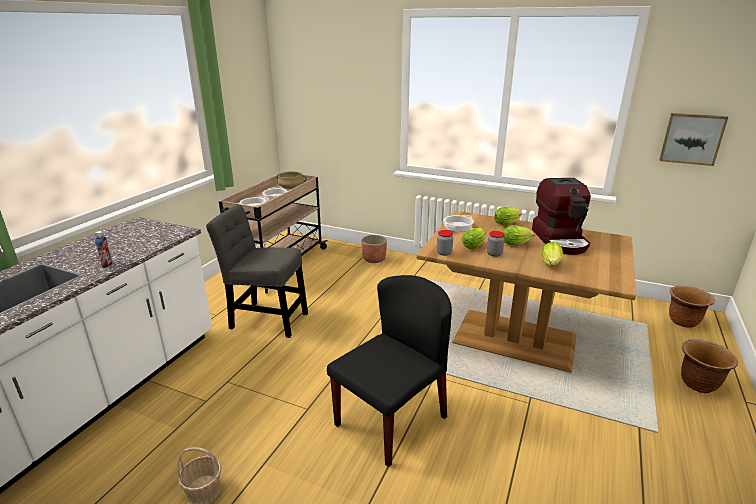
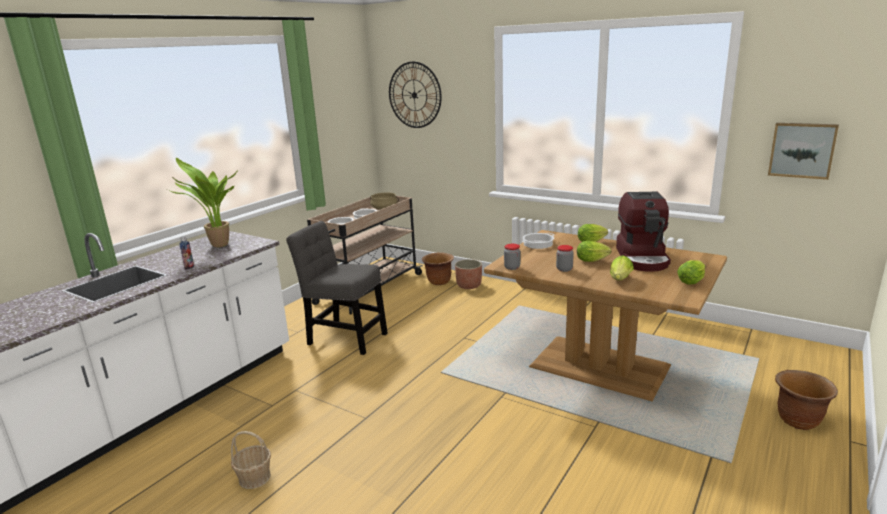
camera: 10 degrees right, 5 degrees down
black chair [327,275,452,467] -> none
lettuce [462,228,485,249] -> lettuce moved to [677,260,705,285]
brown planter [669,286,715,328] -> brown planter moved to [422,252,454,285]
none -> potted plant [168,158,238,247]
none -> wall clock [389,61,442,128]

